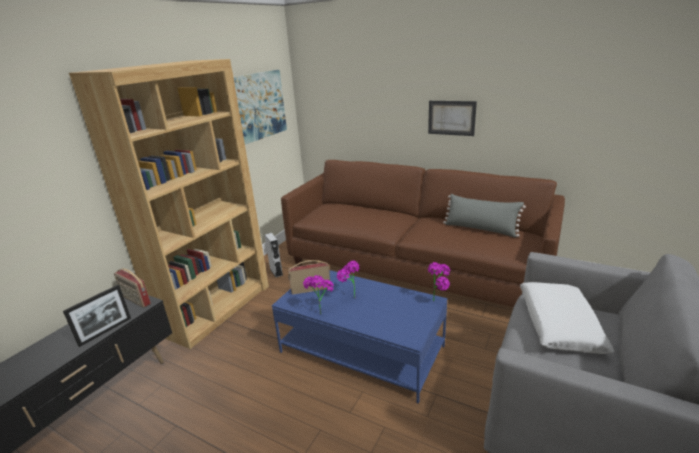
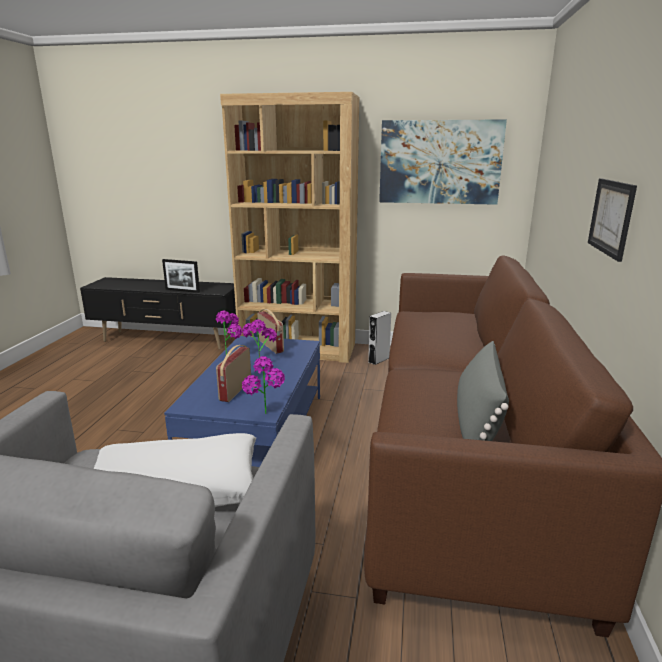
camera: 70 degrees right, 5 degrees down
radio [114,268,151,308] -> radio moved to [216,345,251,402]

